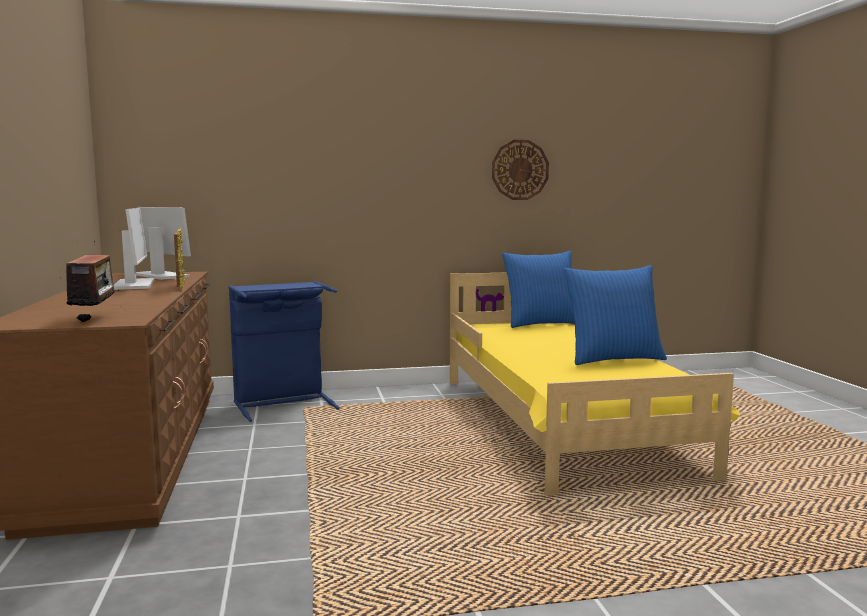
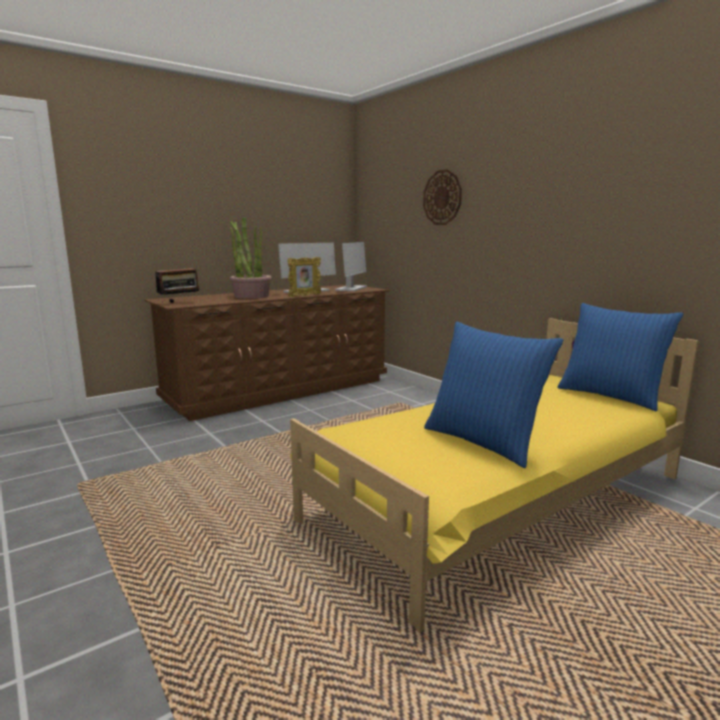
camera: 65 degrees right, 5 degrees up
blue laundry basket [229,281,340,422] -> none
wall clock [492,140,549,200] -> wall clock moved to [423,169,462,225]
none -> potted plant [230,217,272,299]

